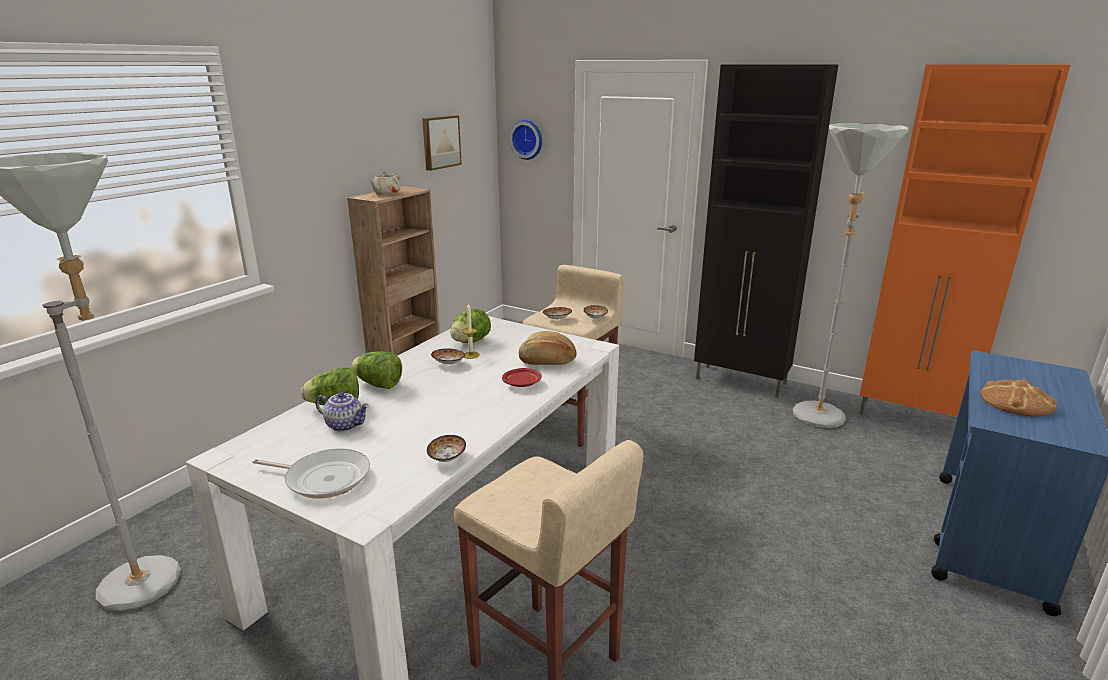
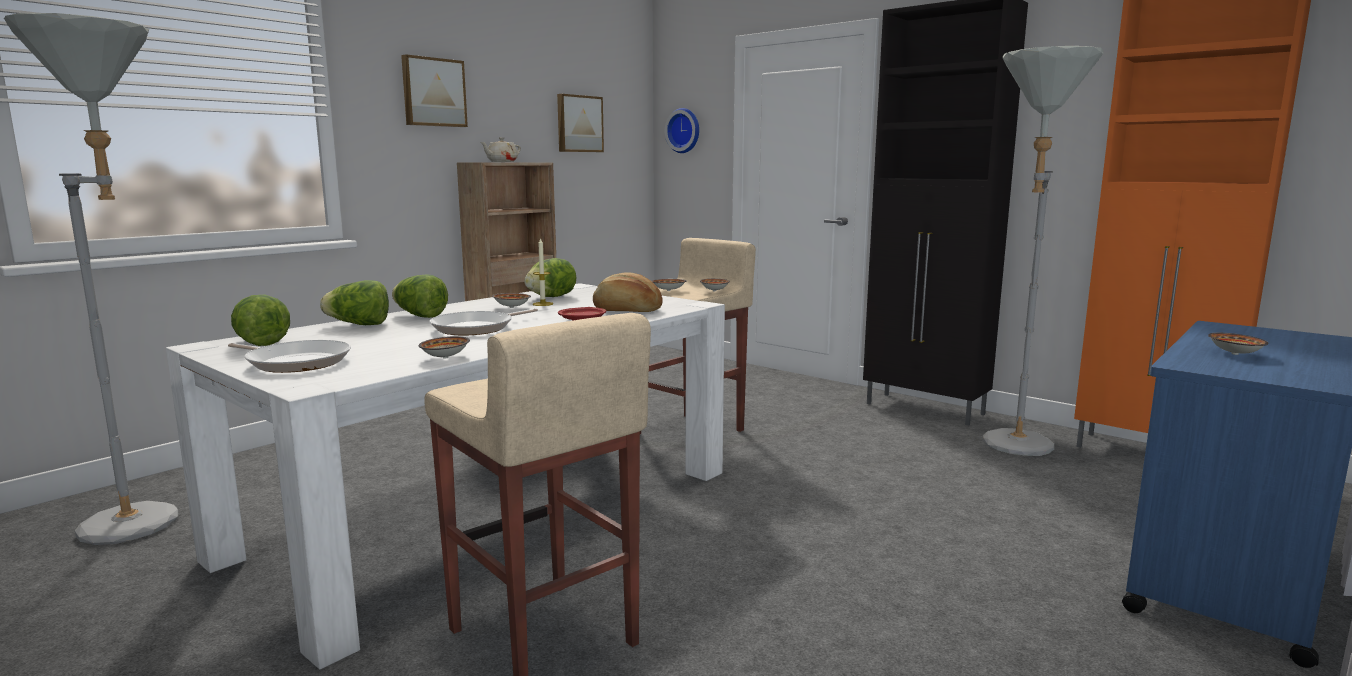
camera: 10 degrees right, 10 degrees down
teapot [316,392,369,432] -> none
bread [980,379,1057,417] -> bowl [1208,333,1268,355]
none -> lettuce [231,295,290,346]
none -> picture [401,54,468,127]
none -> frying pan [429,308,538,335]

